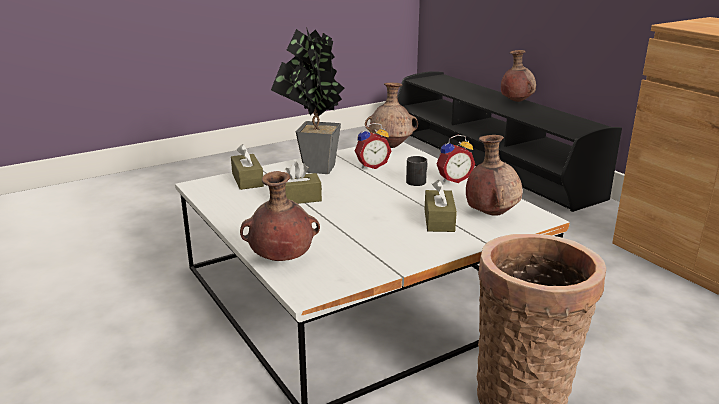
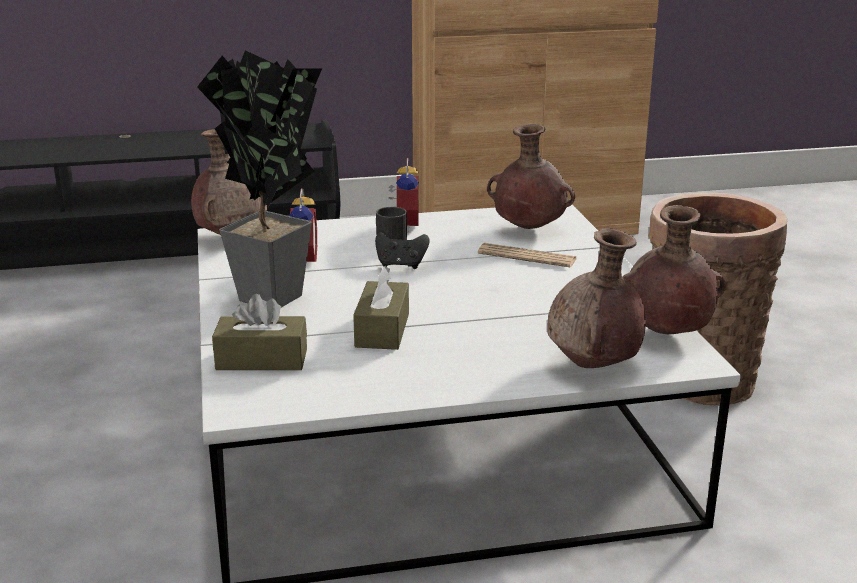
camera: 70 degrees left, 0 degrees up
brown tissue box [424,180,457,232] -> newspaper [478,243,577,267]
brown vase [501,50,536,102] -> brown vase moved to [622,205,726,334]
none -> black game controller [375,232,430,269]

